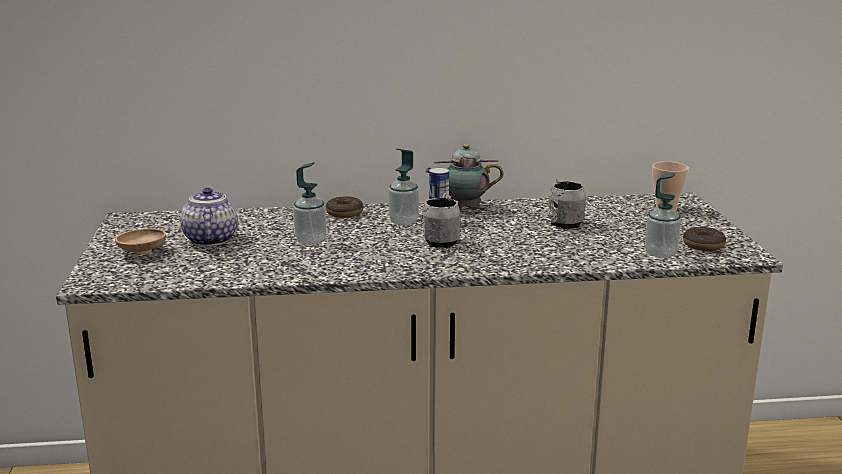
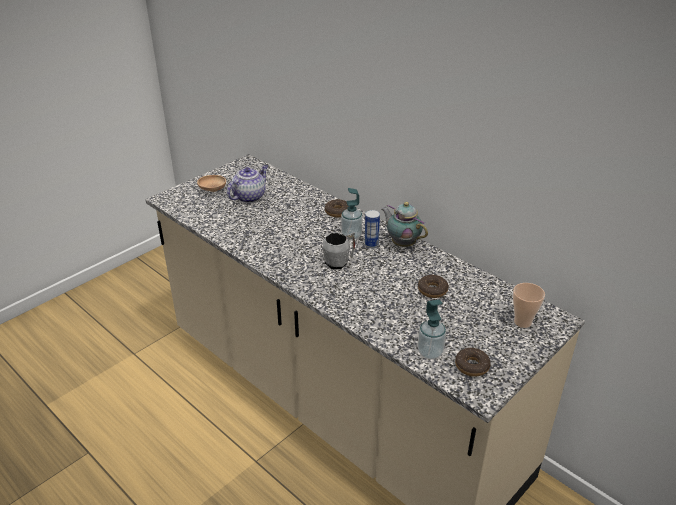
camera: 50 degrees right, 15 degrees up
soap dispenser [293,162,327,245] -> none
grey mug [548,177,586,229] -> donut [418,275,449,298]

